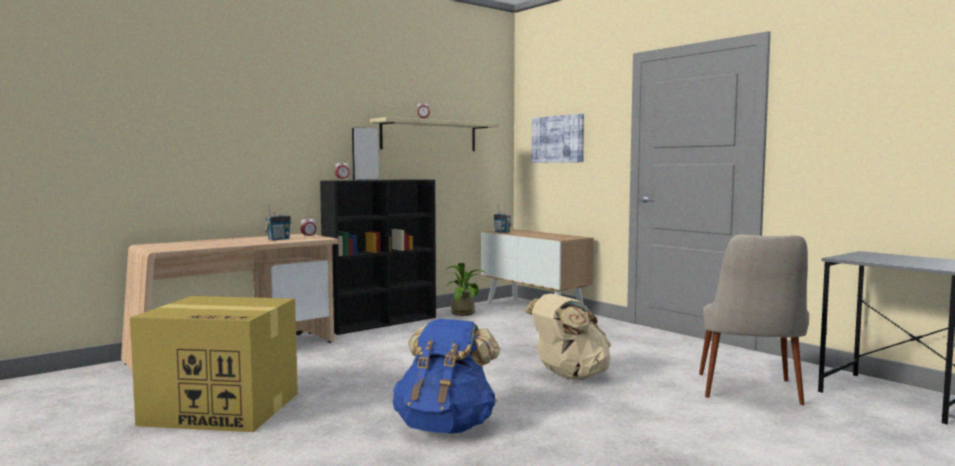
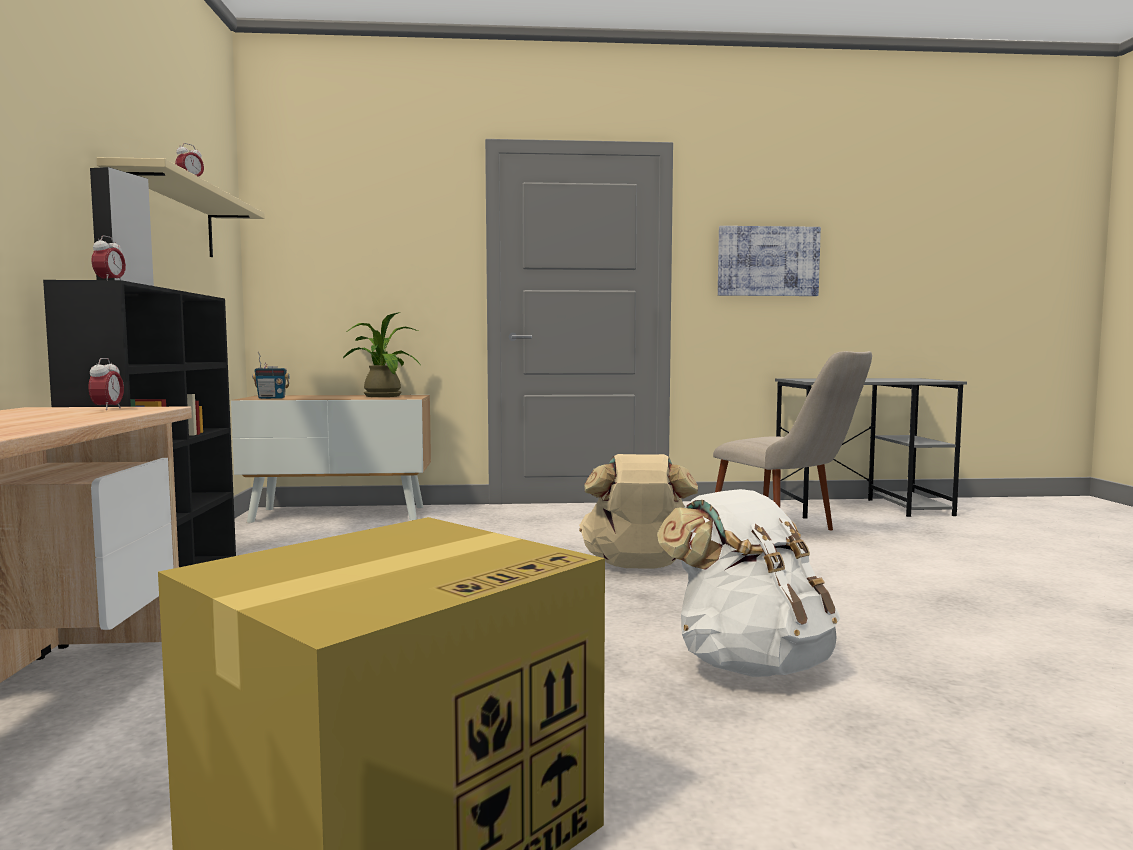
camera: 55 degrees left, 0 degrees up
radio [264,204,291,241] -> none
blue backpack [393,319,500,433] -> white backpack [657,489,840,677]
potted plant [444,263,486,316] -> potted plant moved to [343,312,421,397]
picture [532,114,584,163] -> picture moved to [718,226,821,296]

